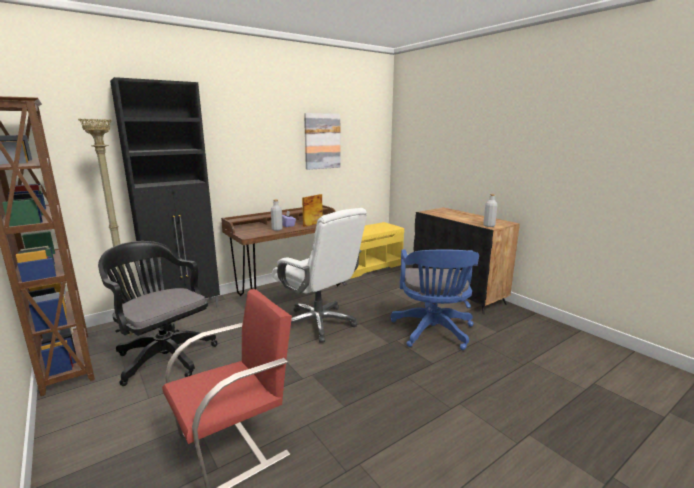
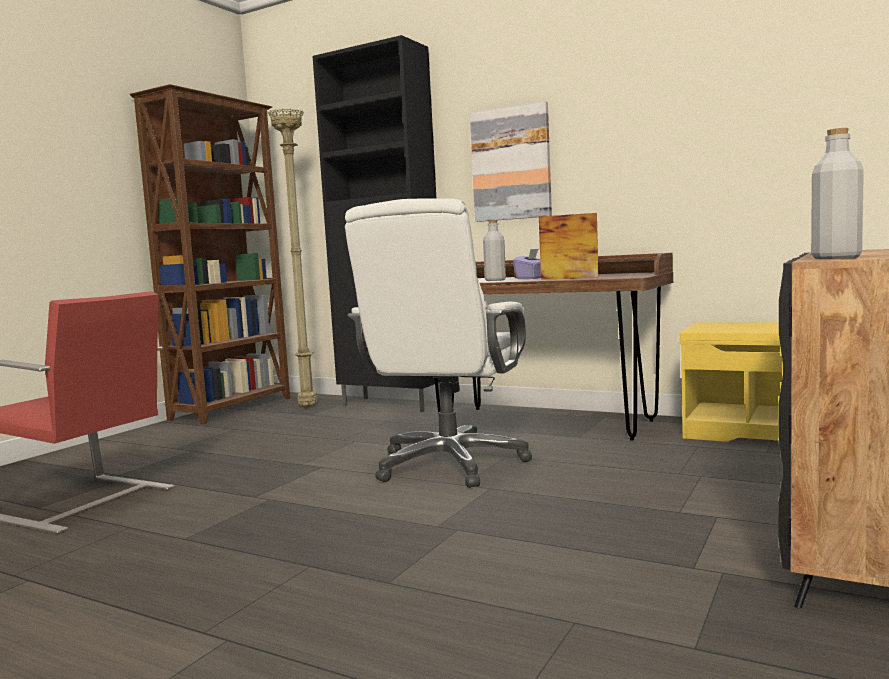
camera: 65 degrees right, 10 degrees down
black office chair [98,241,218,386] -> none
picture [304,113,341,170] -> picture moved to [470,101,552,222]
blue office chair [390,249,479,350] -> none

